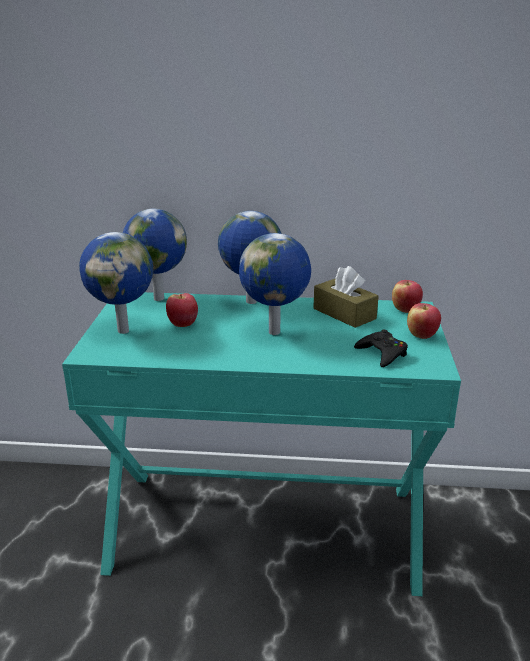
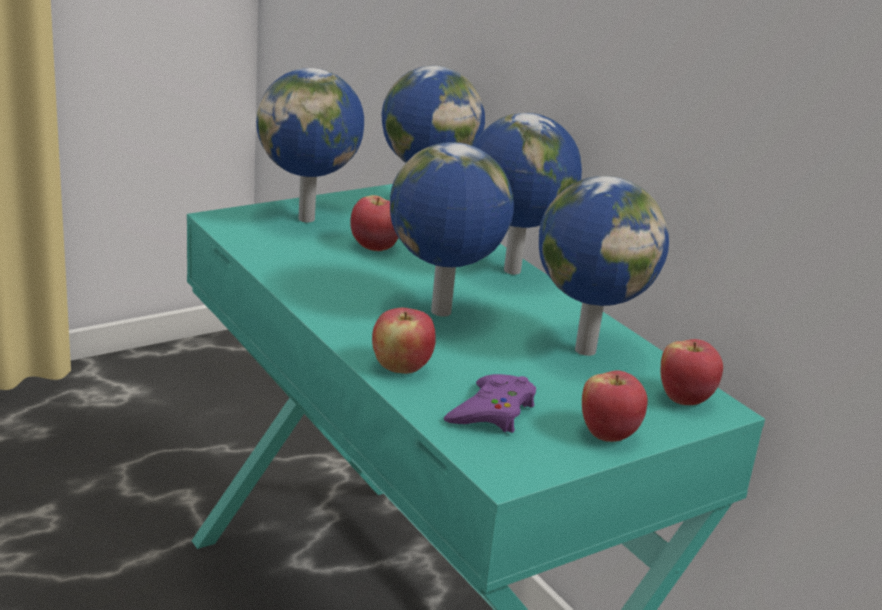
camera: 50 degrees right, 0 degrees up
brown tissue box [313,266,379,328] -> globe [539,176,669,356]
black game controller [354,330,408,367] -> purple game controller [444,374,536,433]
none -> apple [372,308,436,374]

